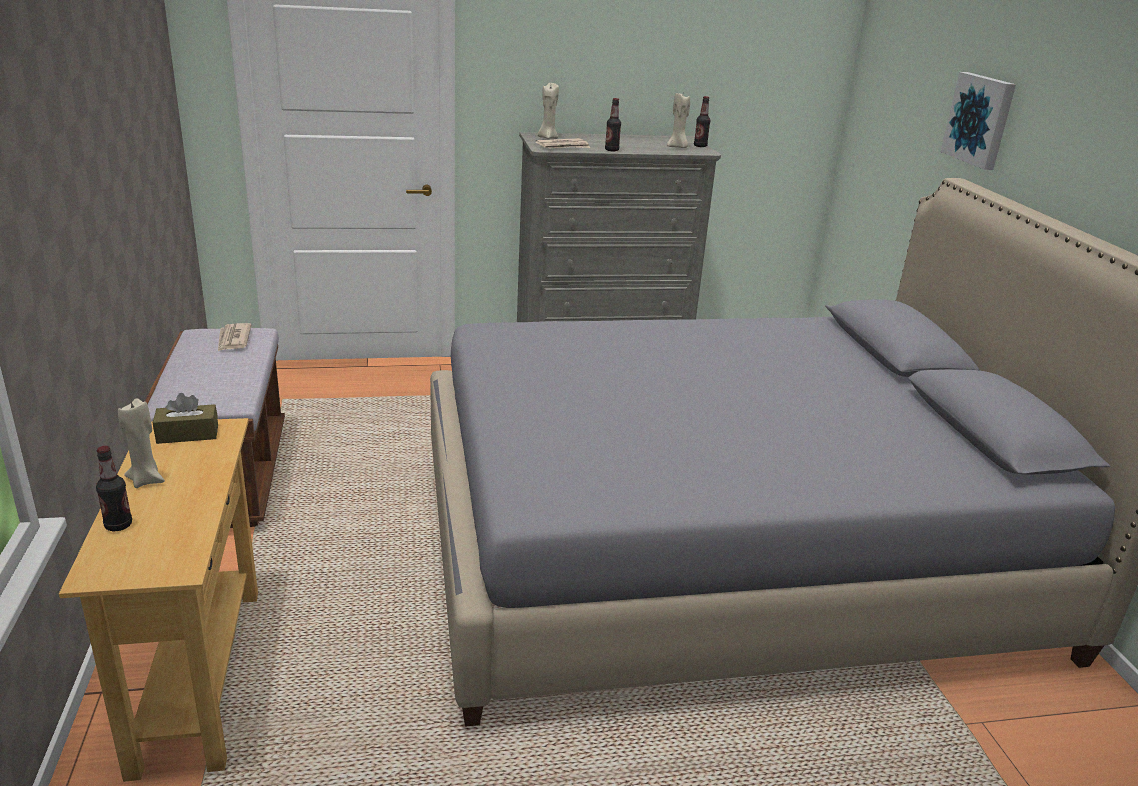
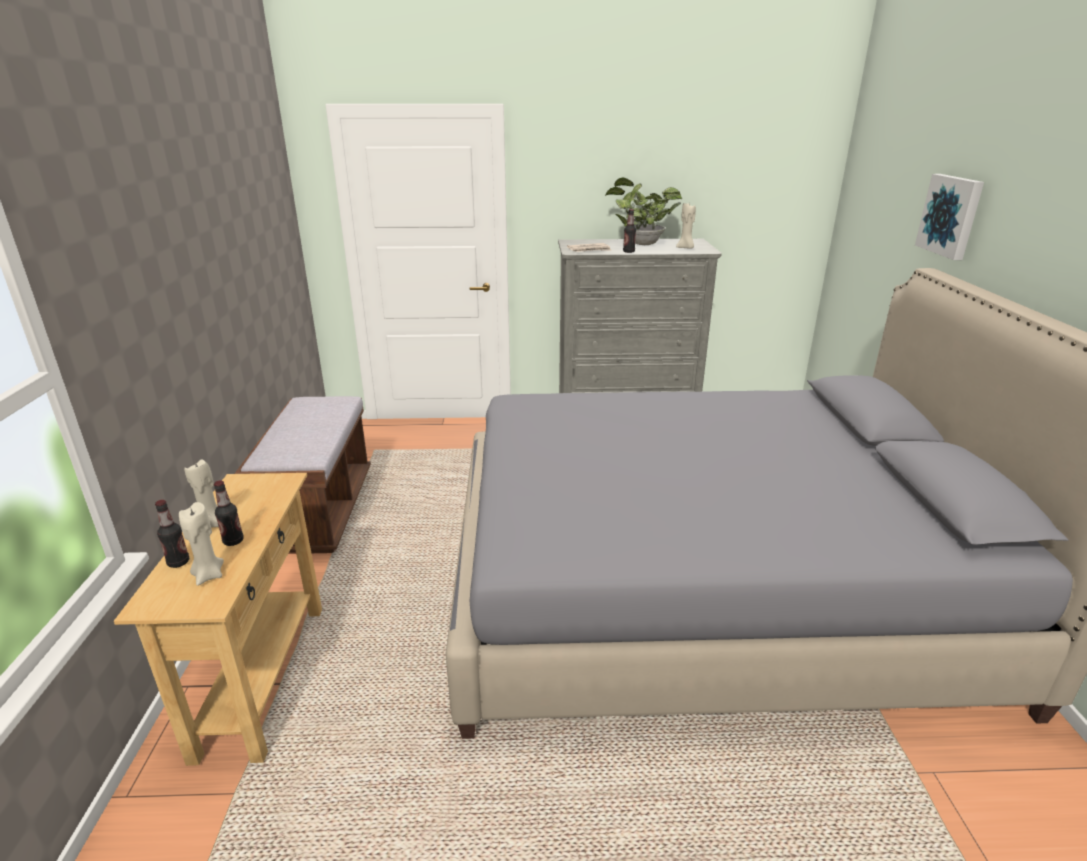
camera: 10 degrees right, 0 degrees up
brown tissue box [153,393,218,444] -> none
newspaper [218,323,251,351] -> none
beige candle [538,83,559,139] -> beige candle moved to [179,502,224,586]
bottle [694,96,710,147] -> bottle moved to [214,480,244,546]
none -> potted plant [605,177,682,245]

